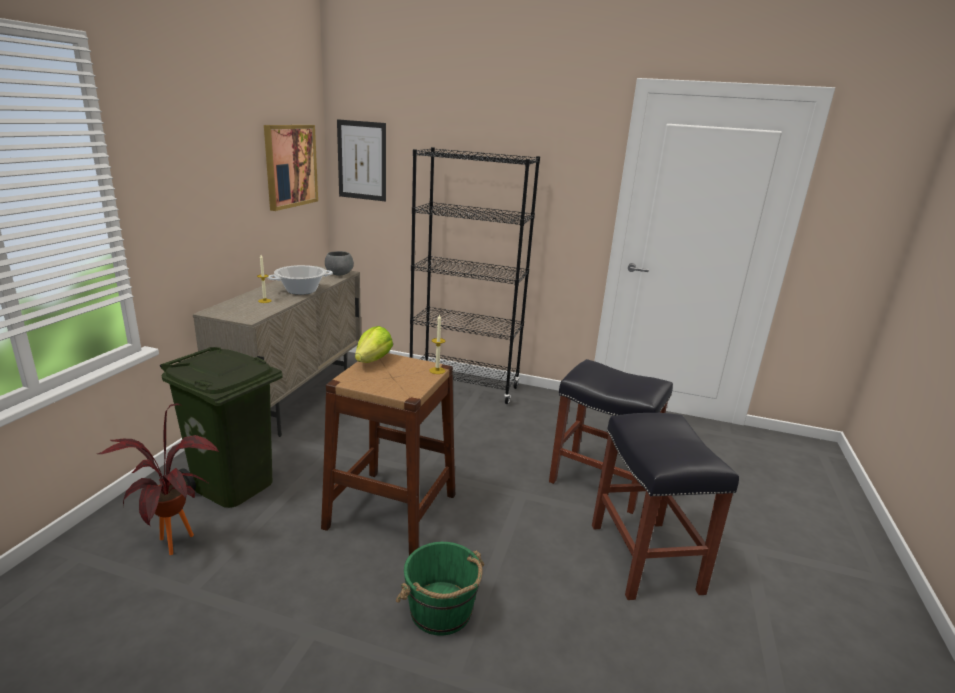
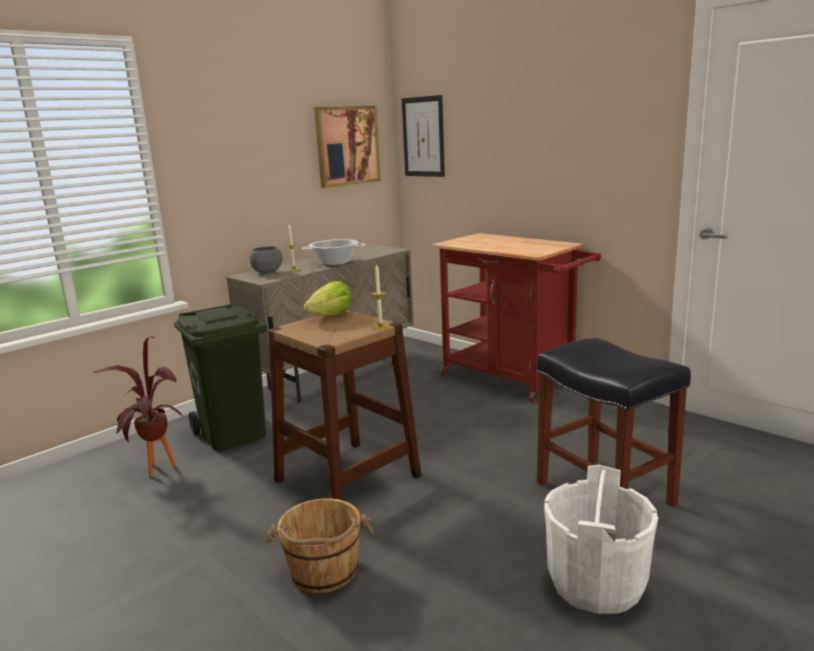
camera: 30 degrees right, 5 degrees down
grey bowl [325,251,354,276] -> grey bowl moved to [250,246,282,273]
green bucket [396,542,484,636] -> brown bucket [266,498,374,593]
black bookcase [410,147,540,404] -> red cart [432,233,601,403]
black stool [592,413,739,600] -> white bucket [544,465,658,614]

